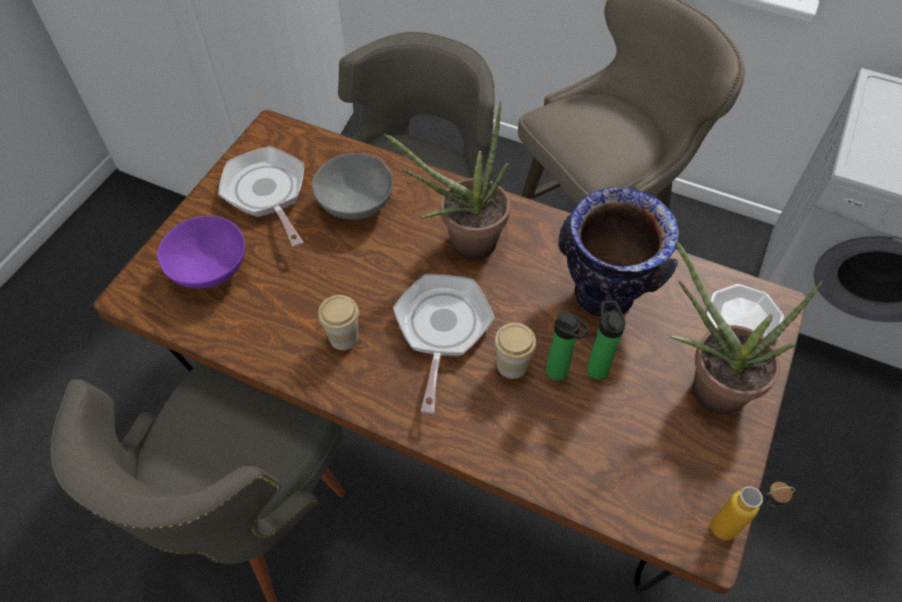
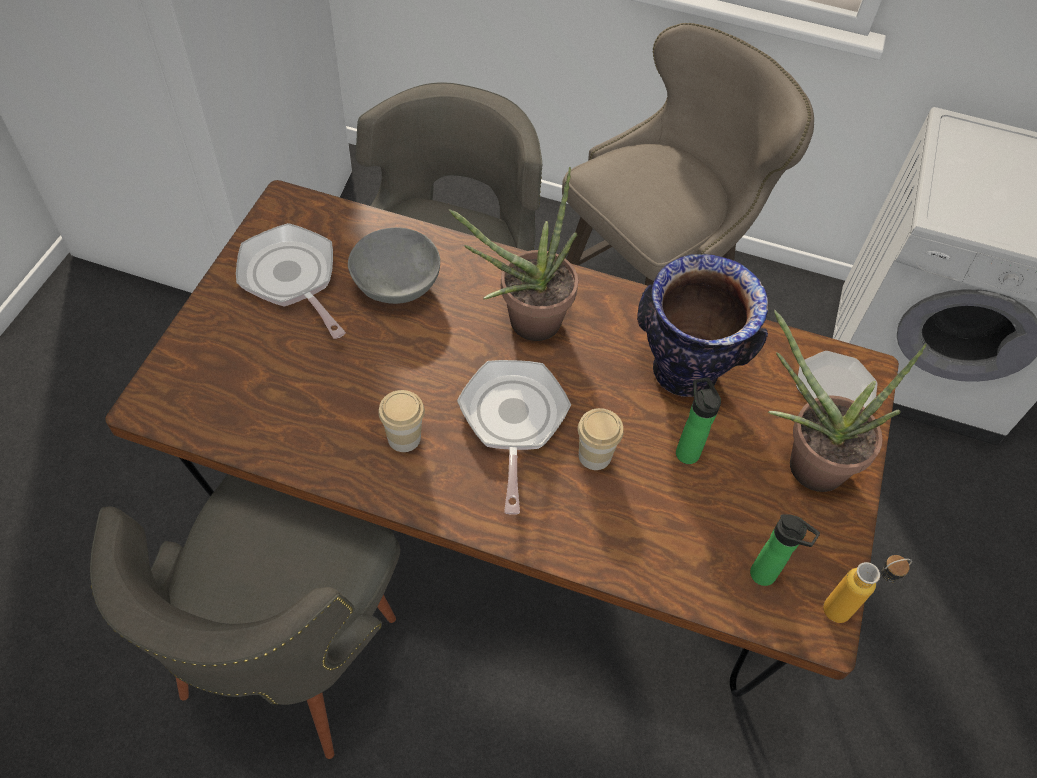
camera: 10 degrees left, 0 degrees up
purple bowl [157,216,245,289] -> none
bottle [546,311,590,381] -> bottle moved to [750,514,820,586]

